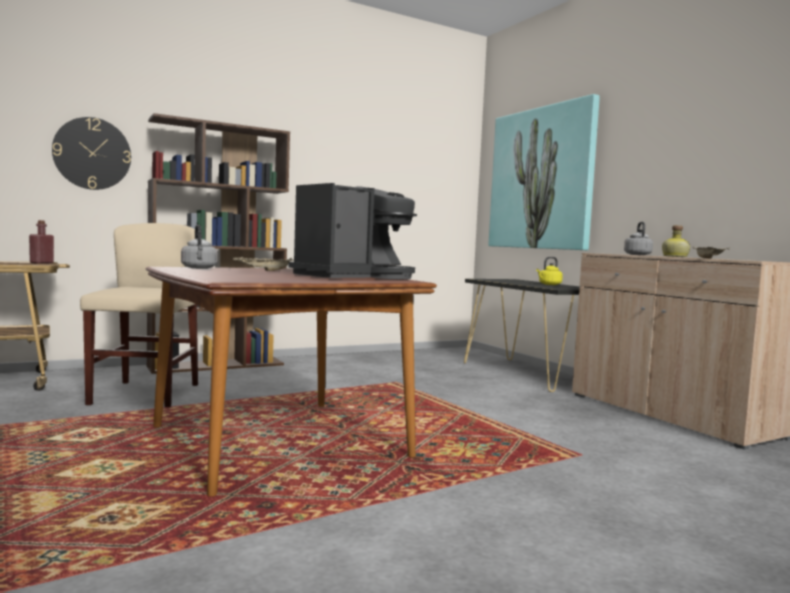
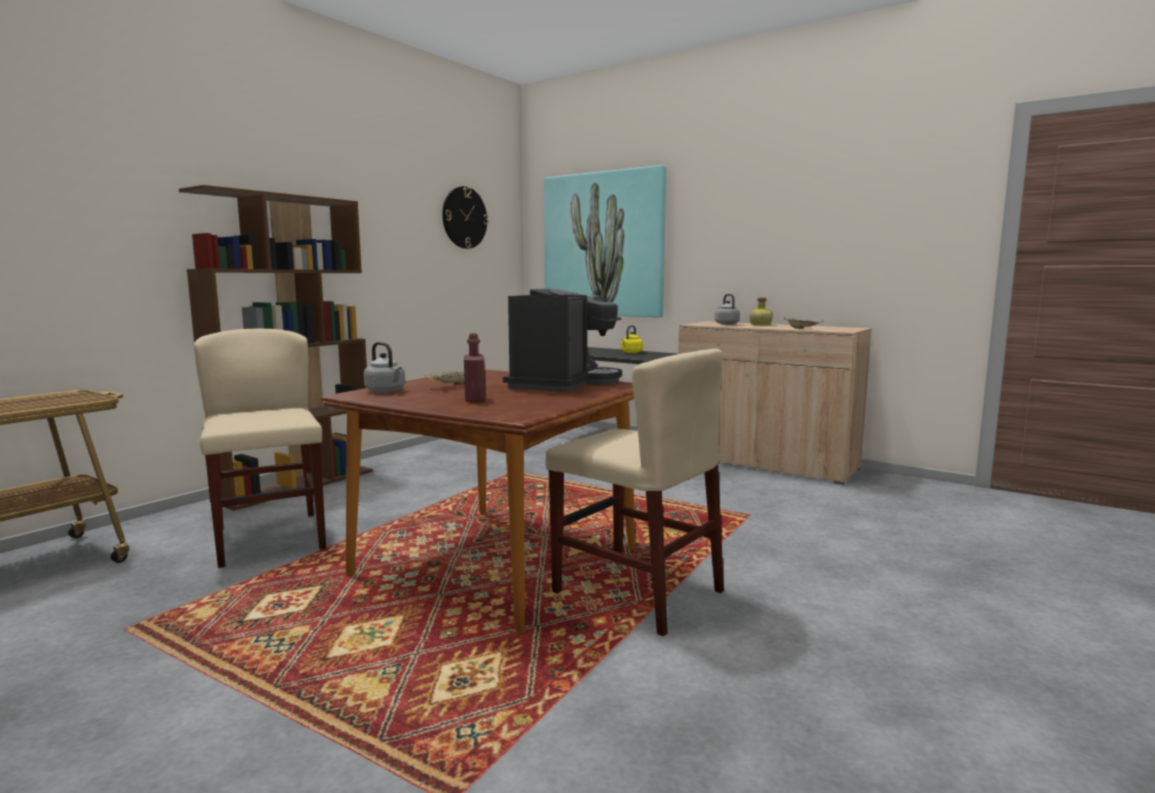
camera: 25 degrees left, 5 degrees up
red bottle [29,220,54,264] -> red bottle moved to [464,333,485,402]
wall clock [52,117,131,190] -> wall clock moved to [442,186,489,249]
none -> beige chair [545,348,724,636]

